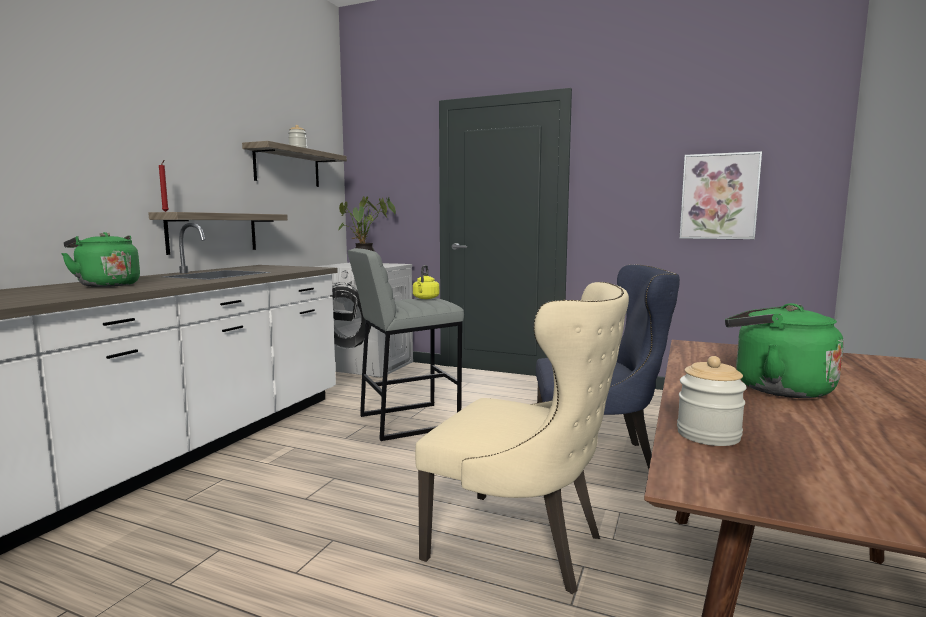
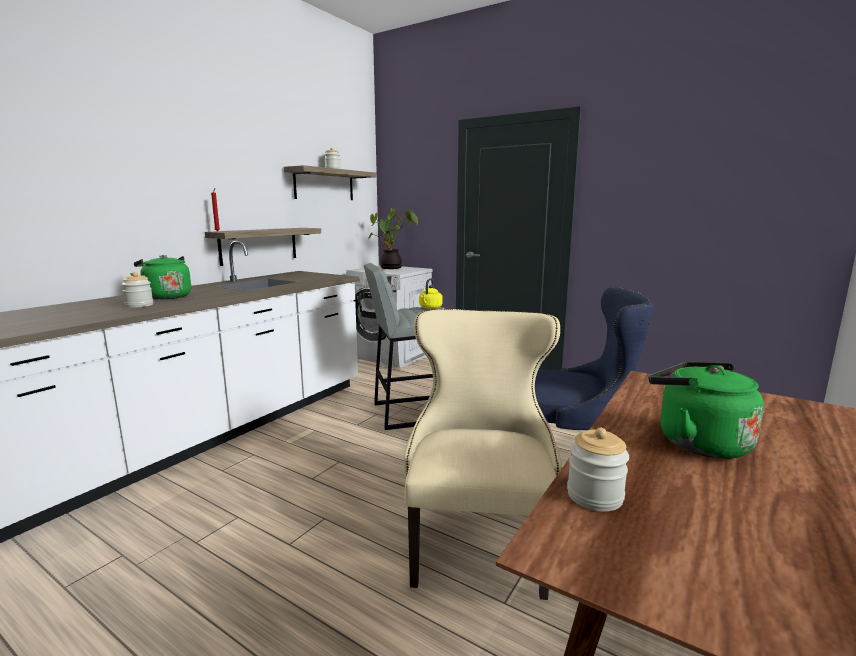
camera: 10 degrees right, 5 degrees up
beige chair [415,282,629,594] -> beige chair turned 120 degrees counterclockwise [404,309,562,600]
picture [679,151,762,239] -> none
none -> jar [122,272,153,308]

